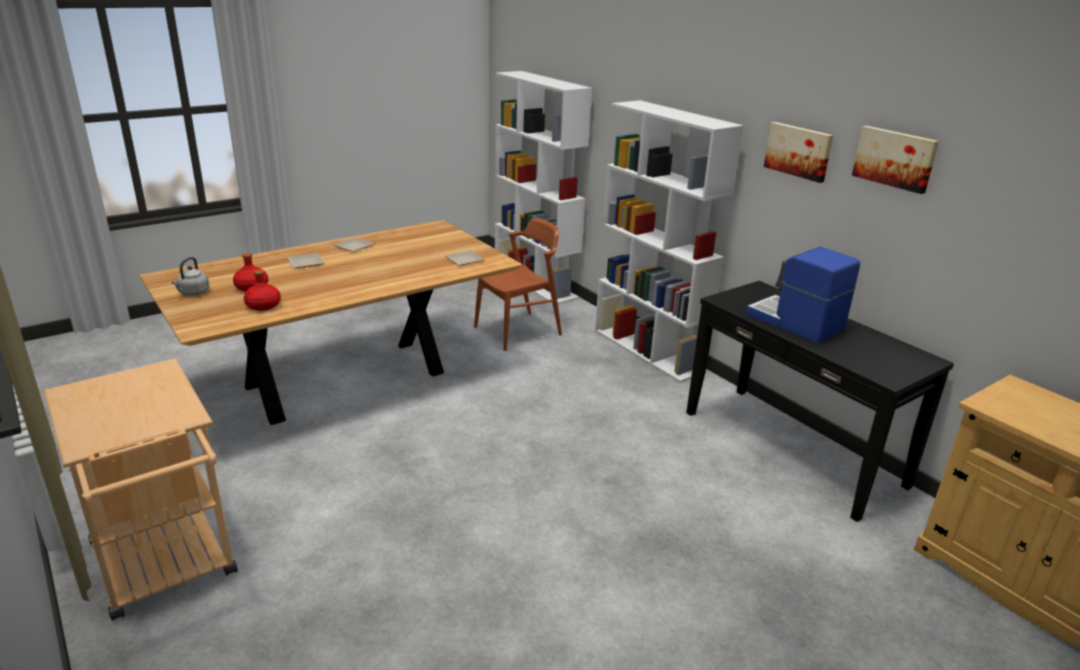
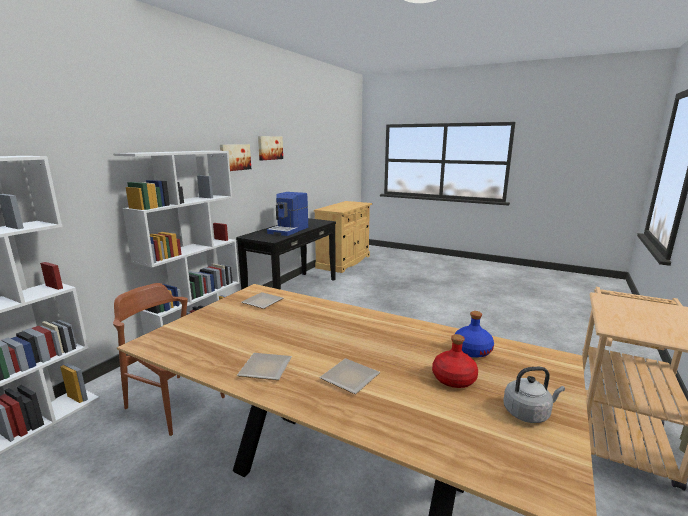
camera: 115 degrees left, 10 degrees down
red bottle [244,270,281,311] -> blue bottle [455,311,494,358]

